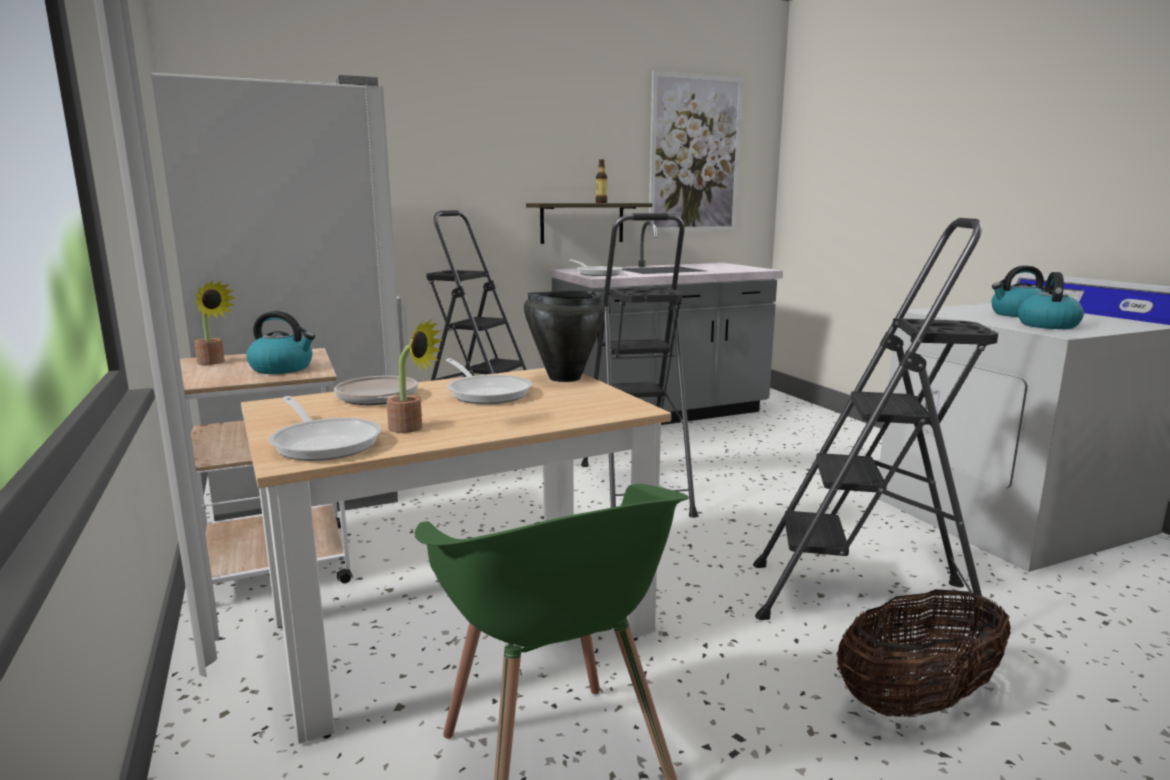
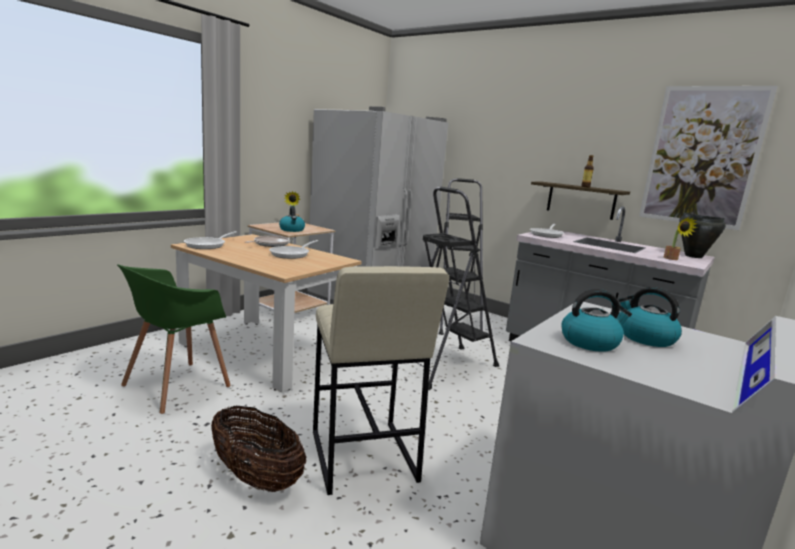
camera: 60 degrees right, 0 degrees up
potted plant [386,319,443,433] -> potted plant moved to [663,217,697,260]
black cooking pot [524,290,605,382] -> black cooking pot moved to [679,213,726,258]
step ladder [753,218,998,621] -> beige stool [313,266,449,495]

